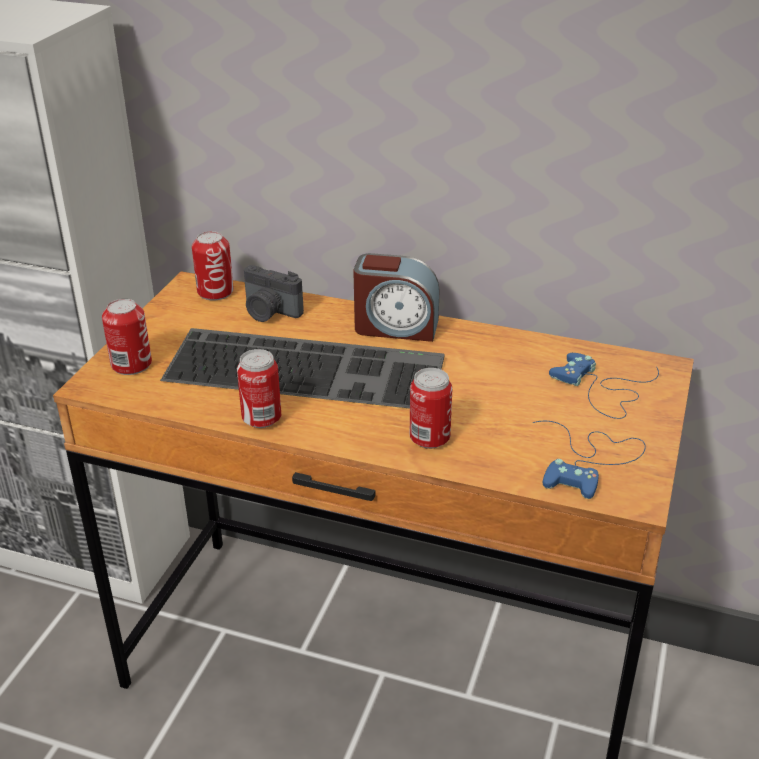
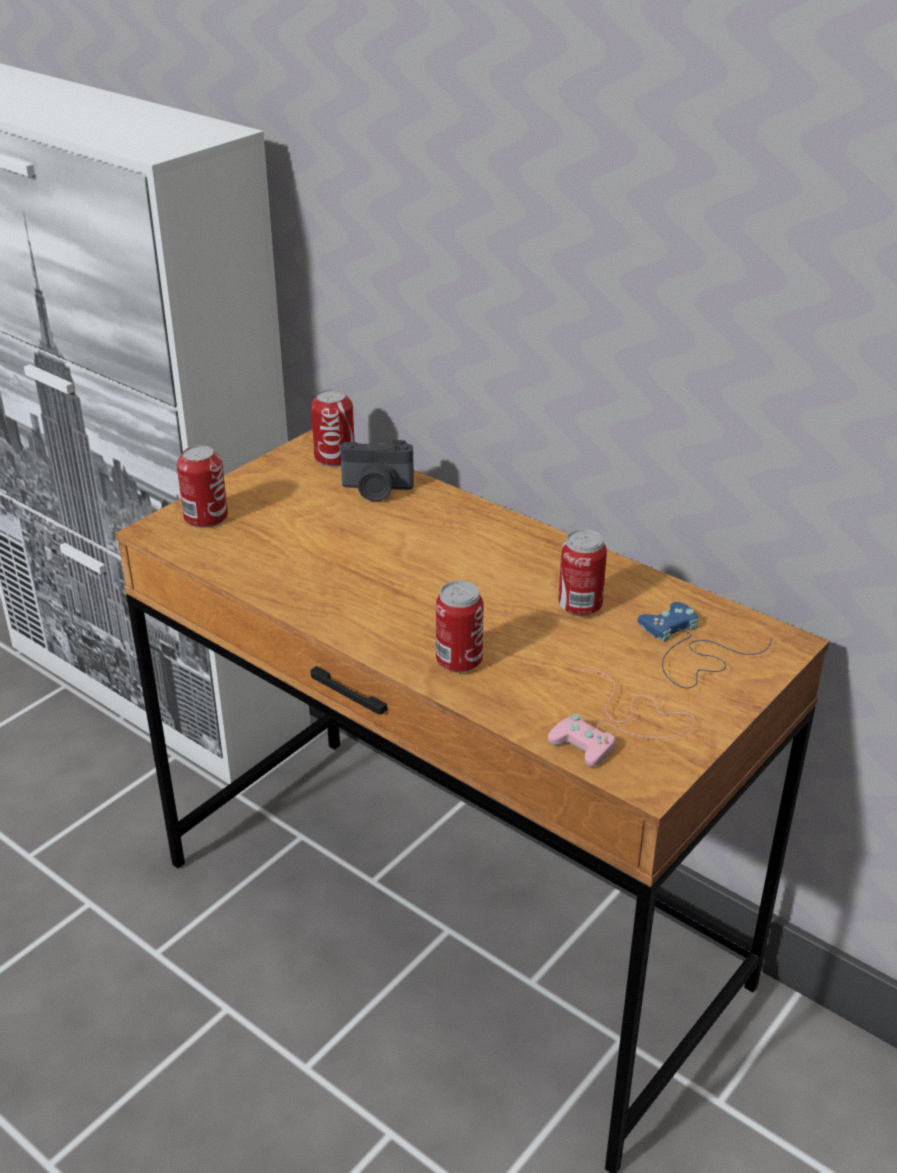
camera: 20 degrees right, 0 degrees up
keyboard [160,328,445,409] -> none
can [237,349,281,428] -> can moved to [558,529,607,616]
camera [244,265,304,322] -> camera turned 45 degrees counterclockwise [340,439,414,502]
alarm clock [353,253,440,342] -> none
blue game controller [533,421,646,499] -> pink game controller [548,669,695,767]

